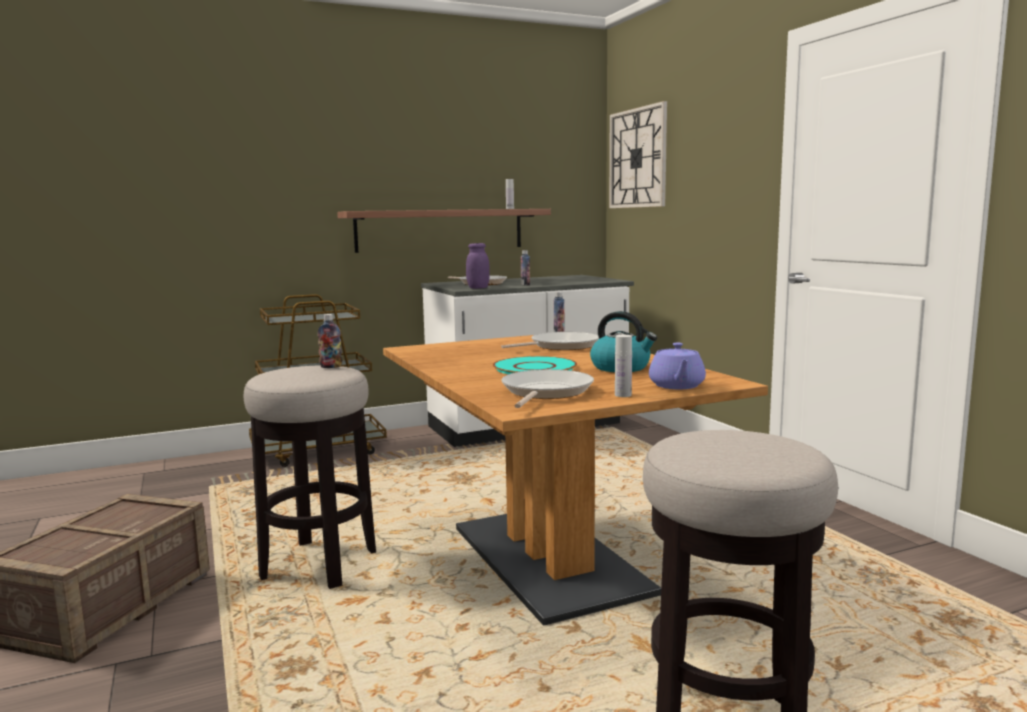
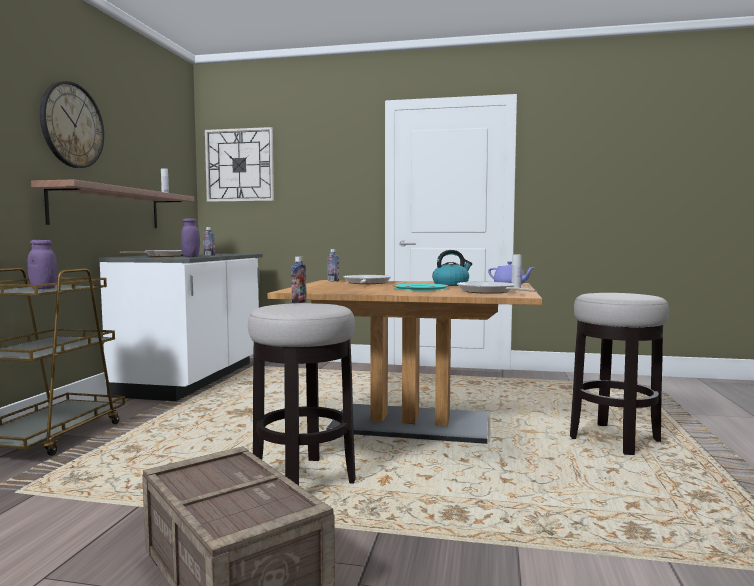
camera: 55 degrees left, 5 degrees down
none -> purple jar [27,240,58,289]
none -> wall clock [40,81,104,168]

